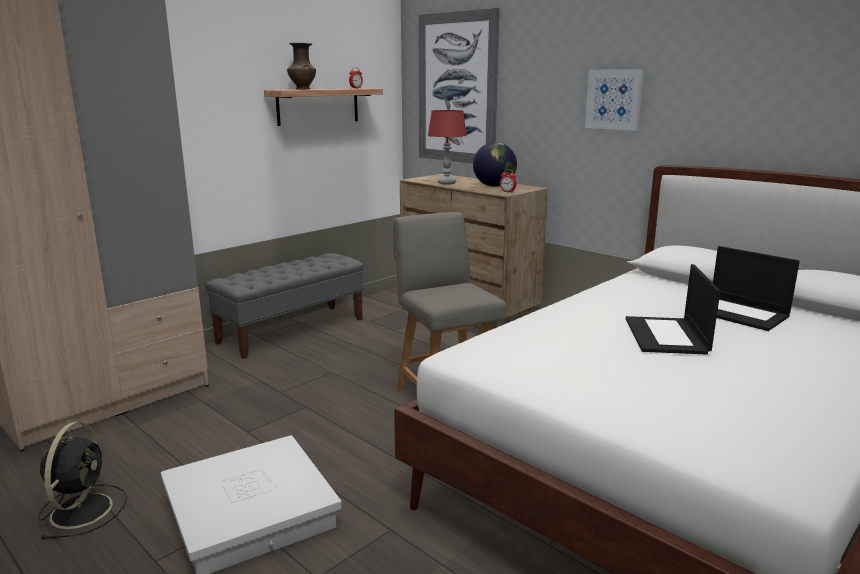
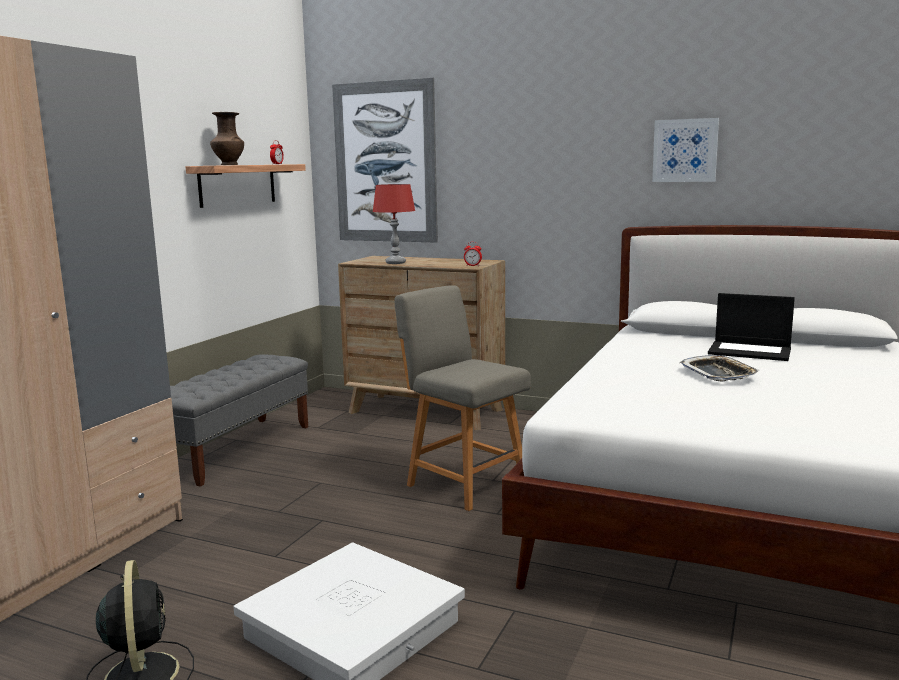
camera: 20 degrees left, 5 degrees down
globe [473,142,517,187] -> none
picture [585,69,644,131] -> picture moved to [652,118,719,182]
laptop [626,264,720,355] -> tray [680,355,760,381]

